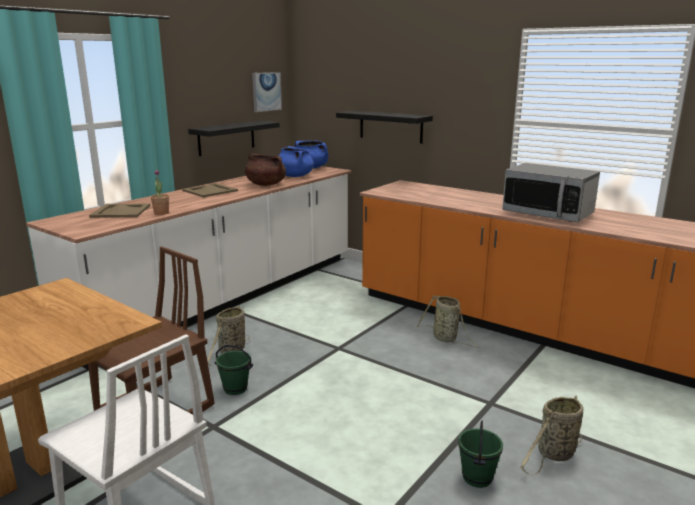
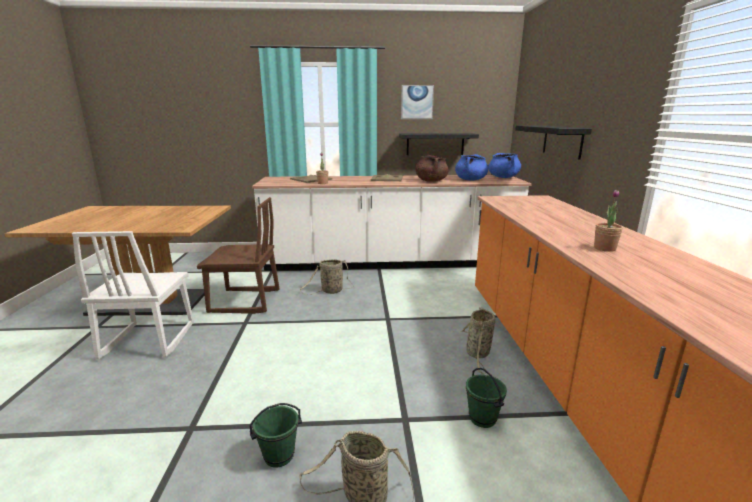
camera: 50 degrees right, 0 degrees up
green bucket [215,345,253,395] -> green bucket moved to [466,368,507,428]
picture [252,72,282,112] -> picture moved to [401,85,434,119]
microwave [502,163,600,222] -> potted plant [594,190,623,252]

